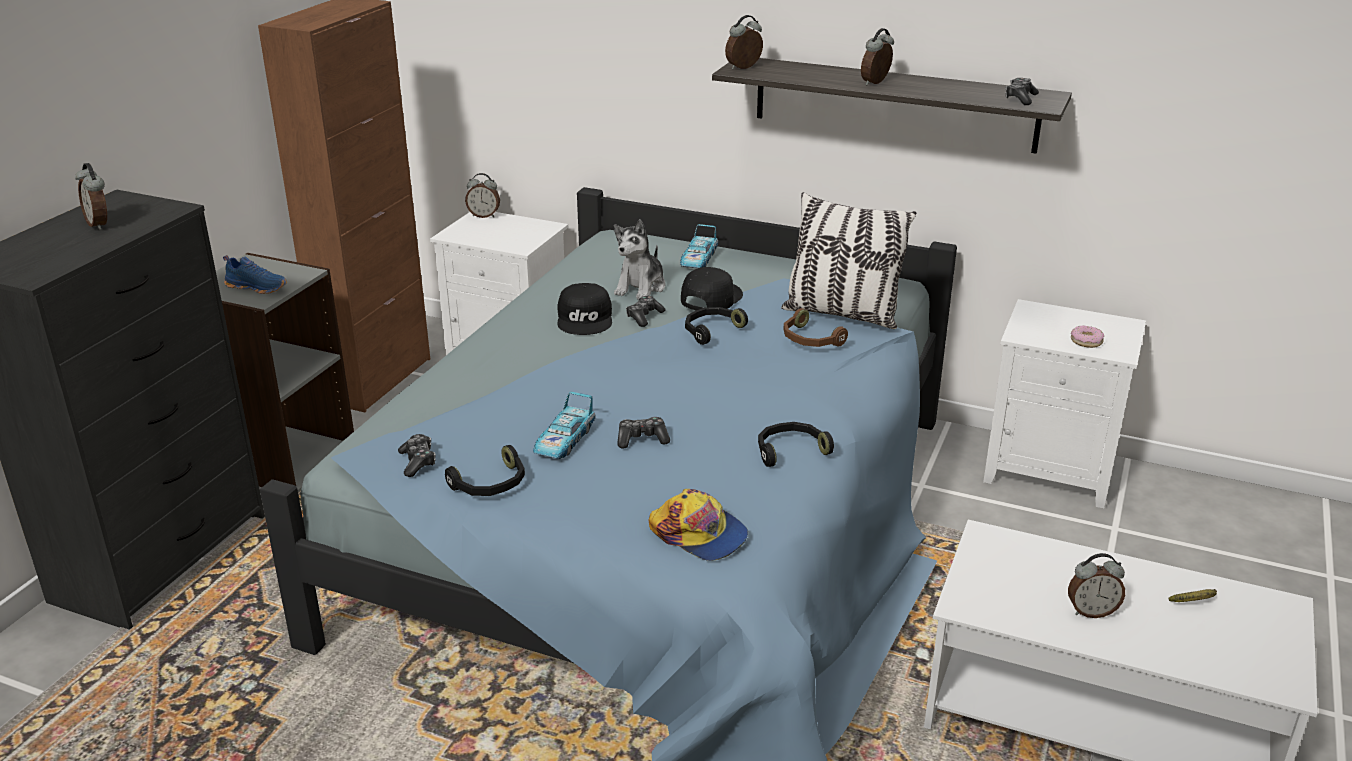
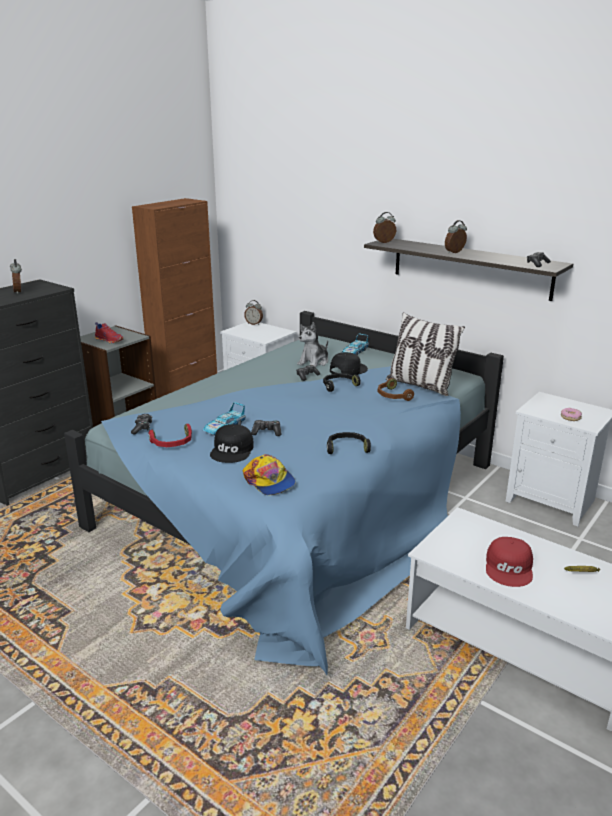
camera: 15 degrees right, 5 degrees down
blue shoe [223,255,287,294] -> red shoe [95,322,124,343]
black headphones [445,445,525,496] -> red headphones [149,424,192,447]
black cap [558,283,612,335] -> black cap moved to [210,424,254,463]
alarm clock [1068,553,1125,618] -> red cap [486,537,533,587]

